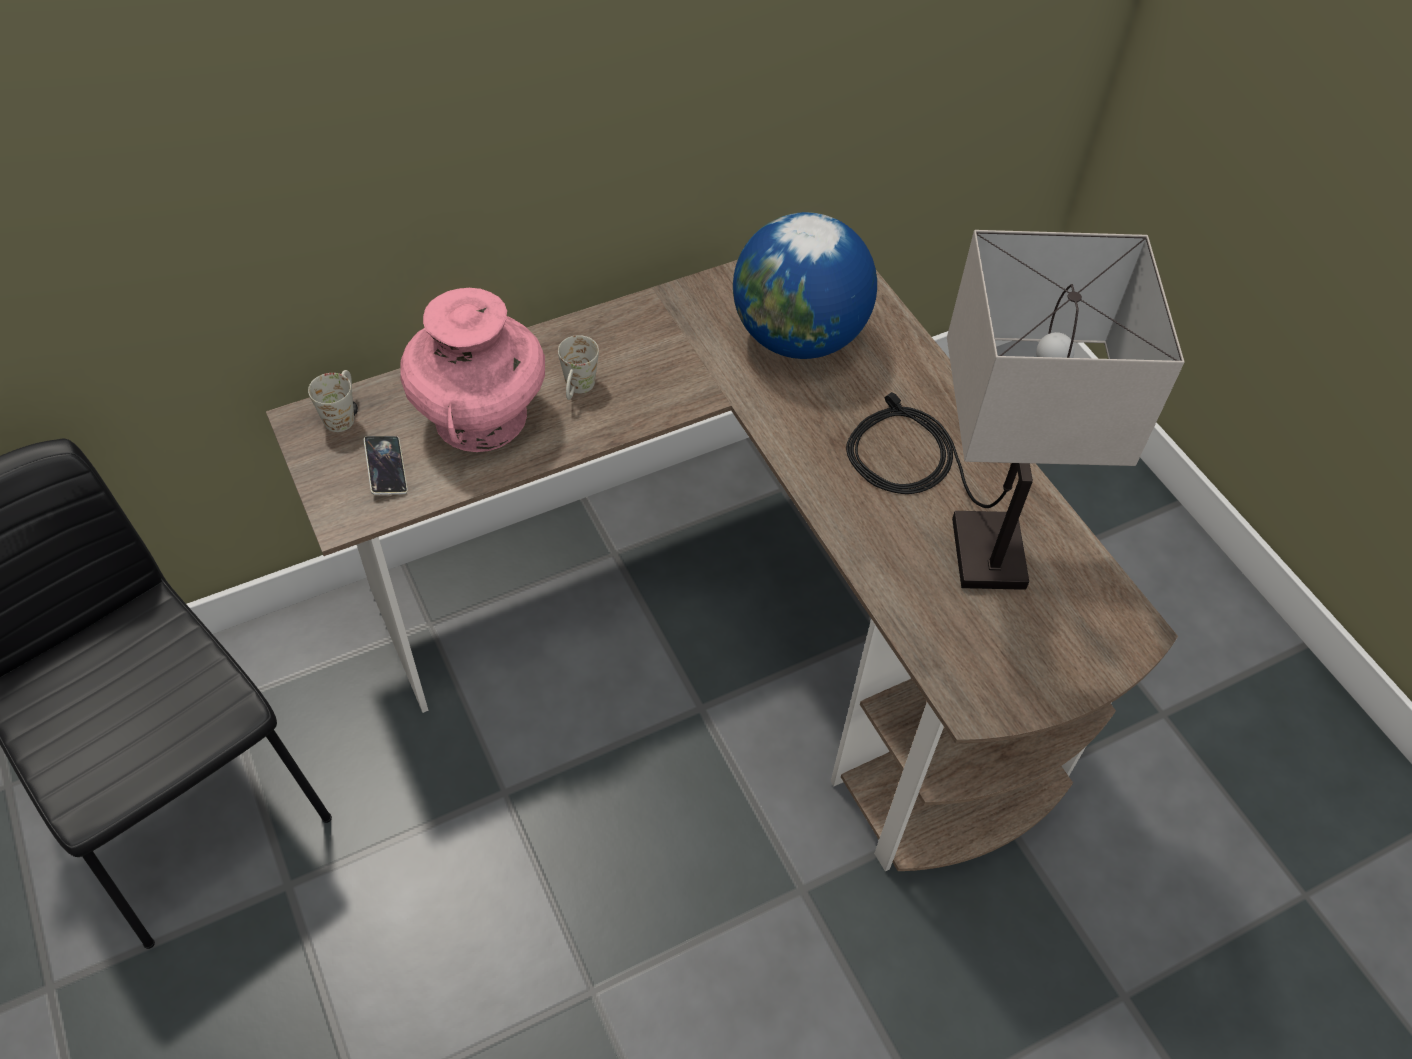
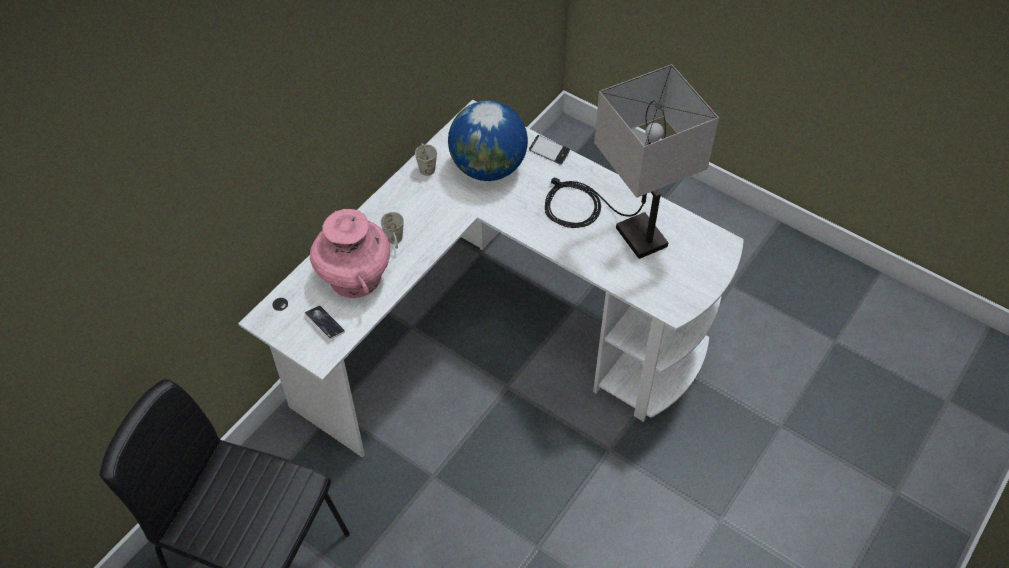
camera: 25 degrees left, 0 degrees up
brown desk [266,260,1178,871] -> white desk [238,99,744,458]
white mug [308,370,354,432] -> white mug moved to [415,143,437,176]
none -> phone [529,135,570,165]

